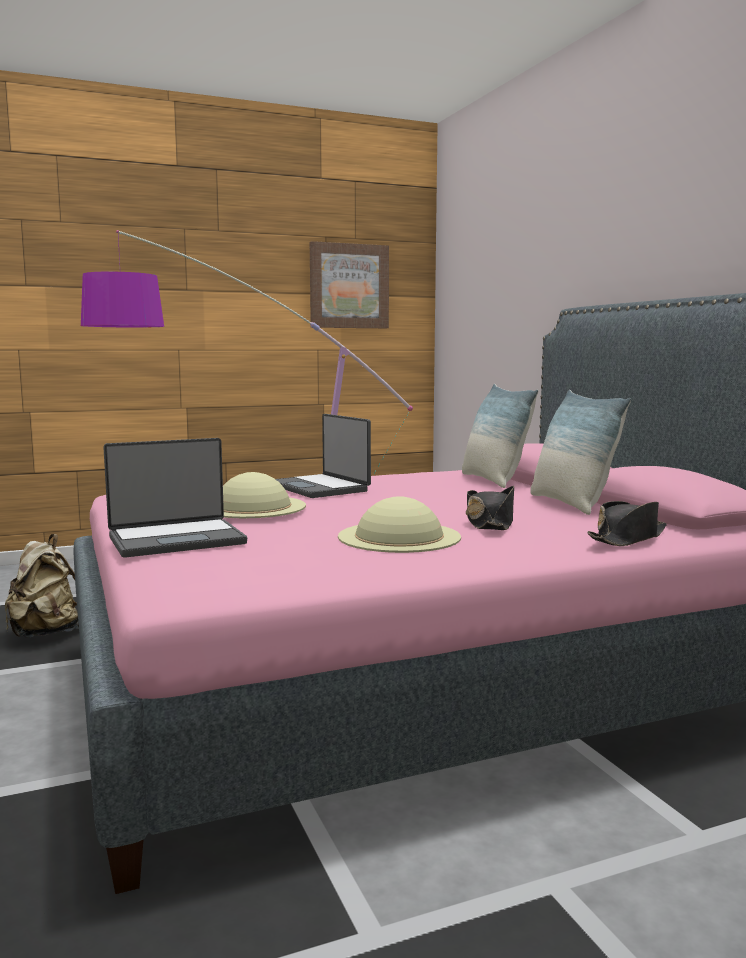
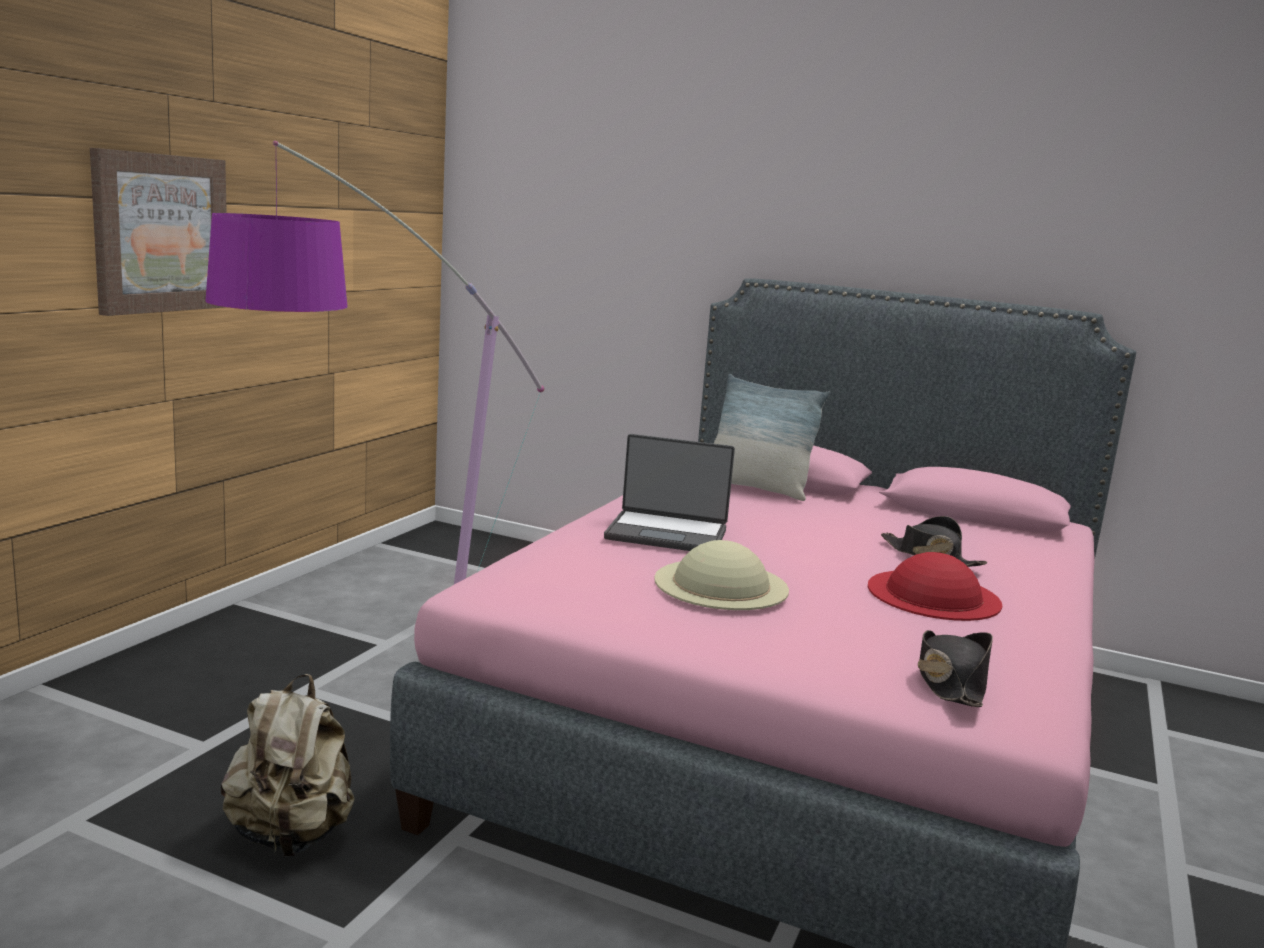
camera: 45 degrees left, 5 degrees up
laptop [103,438,247,558] -> none
picture [310,241,389,328] -> picture moved to [90,148,227,316]
beige hat [338,496,461,553] -> red hat [868,552,1002,621]
pillow [530,390,631,515] -> none
black hat [587,501,667,546] -> black hat moved to [918,630,993,707]

